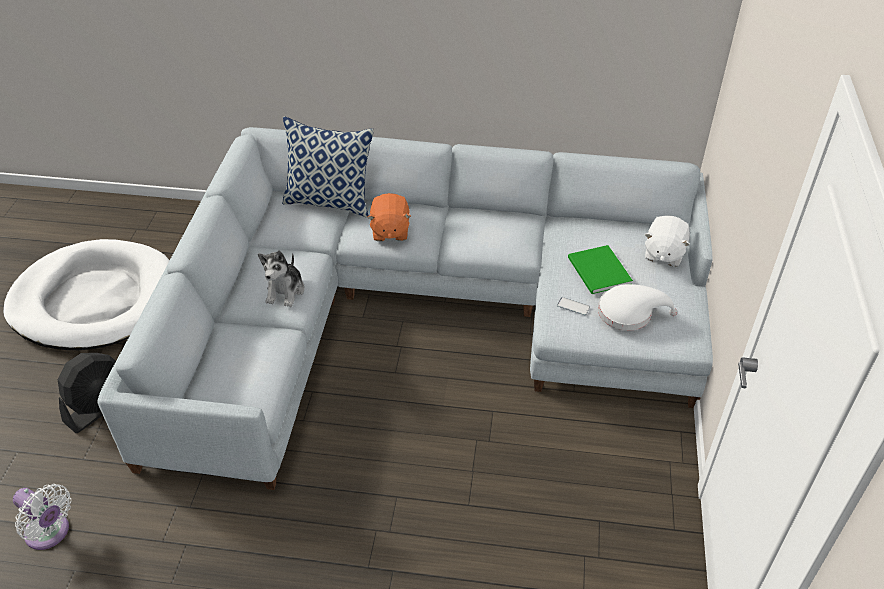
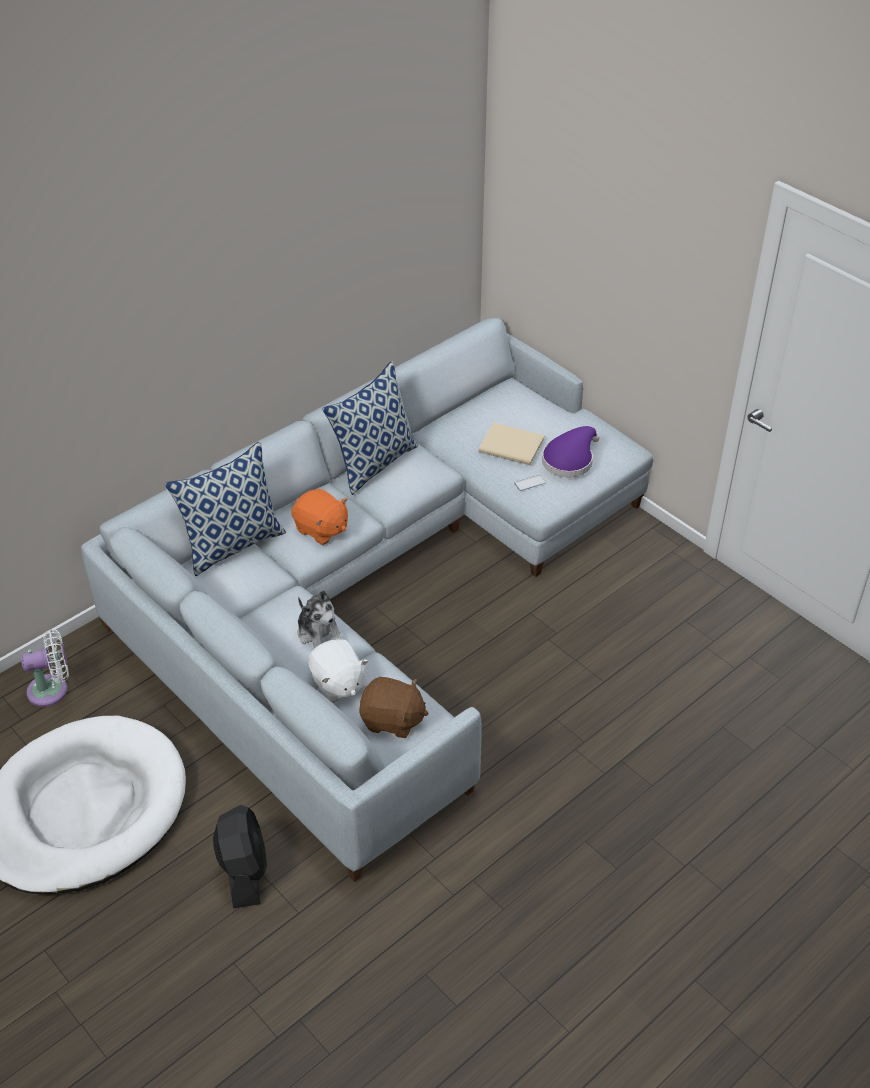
camera: 50 degrees left, 0 degrees up
white fan [13,484,71,550] -> white fan moved to [21,629,69,707]
green book [568,245,633,294] -> beige book [478,423,545,465]
white hat [598,284,678,331] -> purple hat [542,426,599,477]
white plush toy [644,215,690,267] -> white plush toy moved to [308,639,369,702]
none -> pillow [322,361,418,495]
none -> brown plush toy [359,677,429,738]

